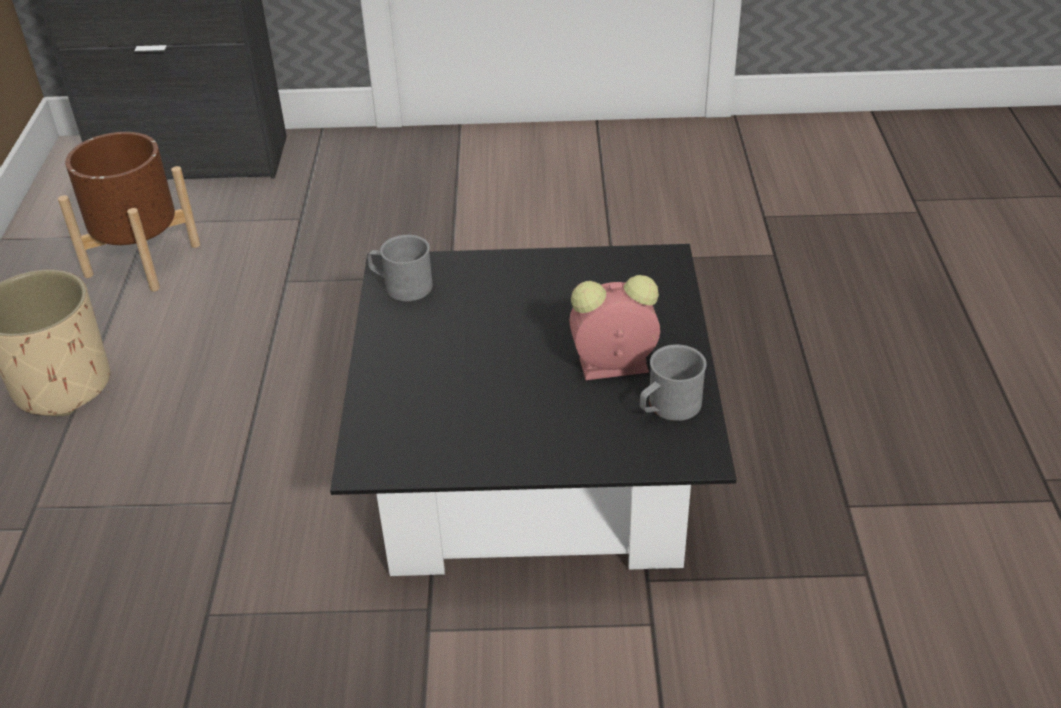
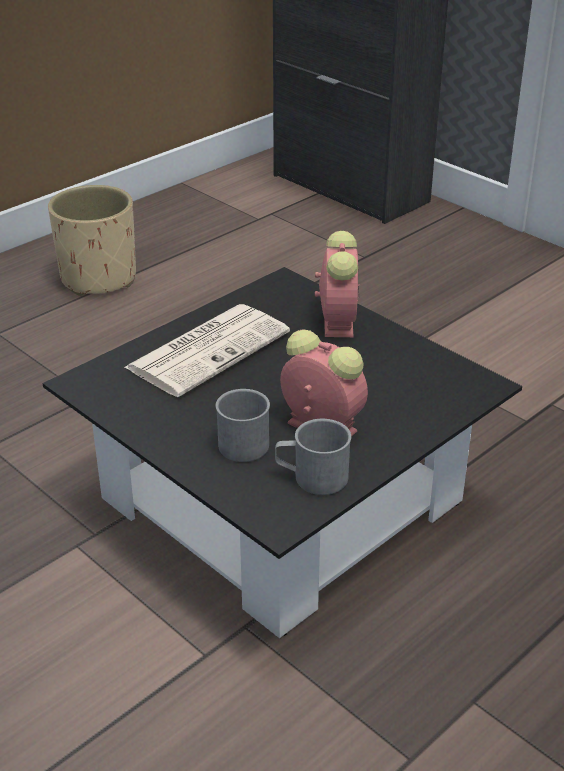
camera: 45 degrees right, 5 degrees down
brown planter [58,132,200,291] -> none
grey mug [367,235,432,301] -> grey mug moved to [216,389,270,462]
none -> newspaper [124,304,290,397]
none -> alarm clock [315,231,359,337]

